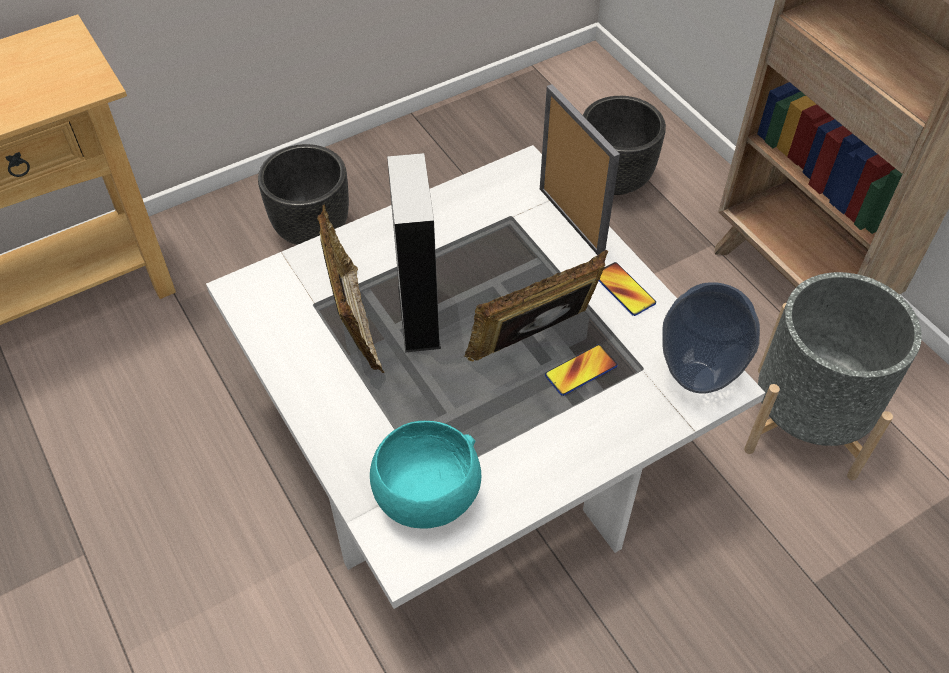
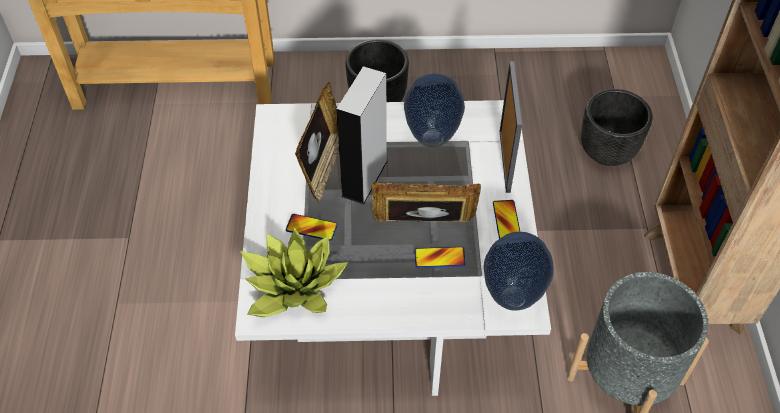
camera: 30 degrees right, 0 degrees up
turquoise bowl [370,421,481,529] -> potted plant [240,227,348,317]
none -> phone [286,214,338,241]
none -> vase [404,74,465,147]

